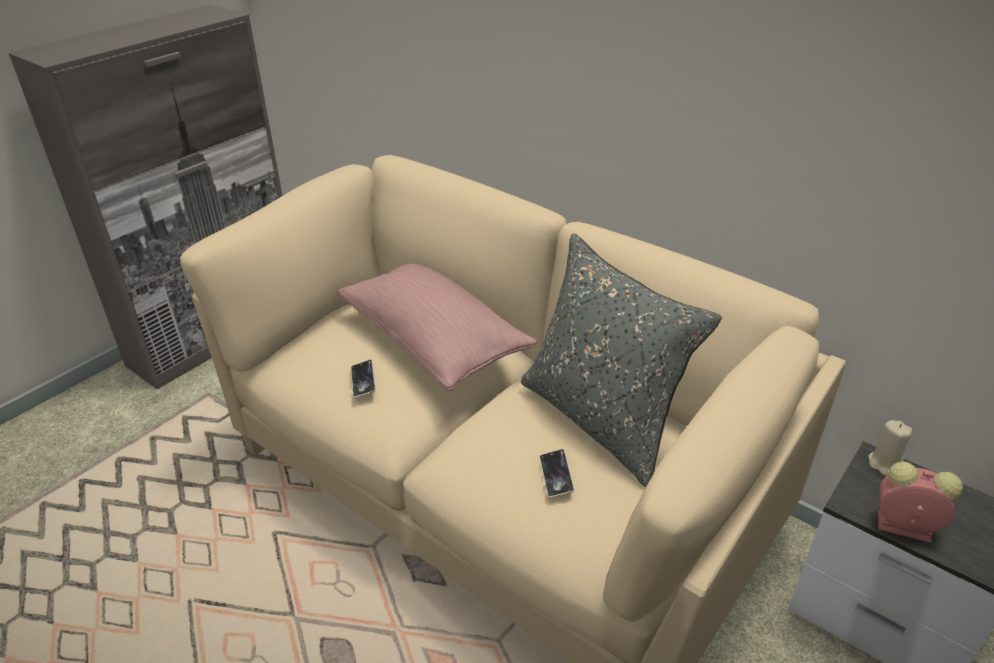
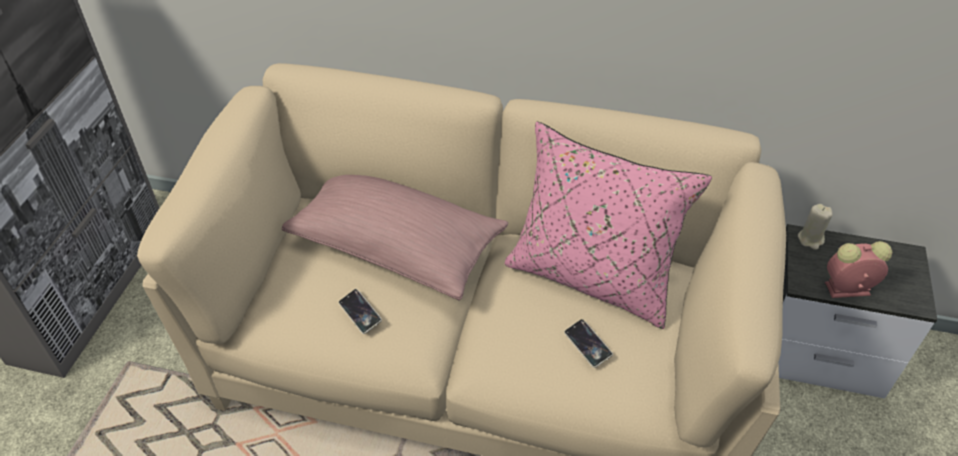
camera: 25 degrees left, 10 degrees up
grey pillow [521,233,722,487] -> pink pillow [505,122,712,329]

